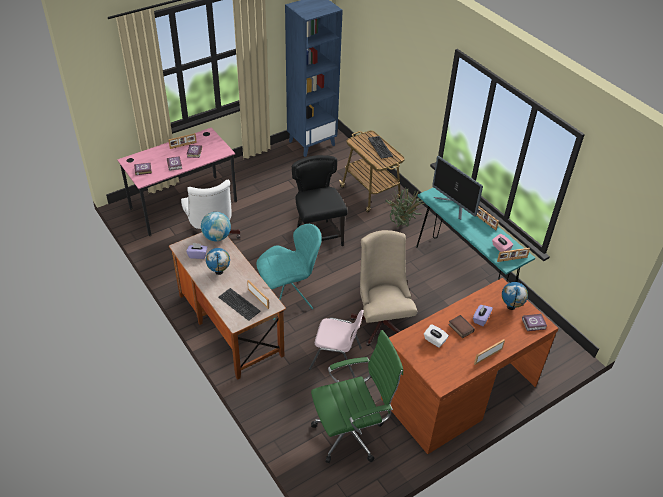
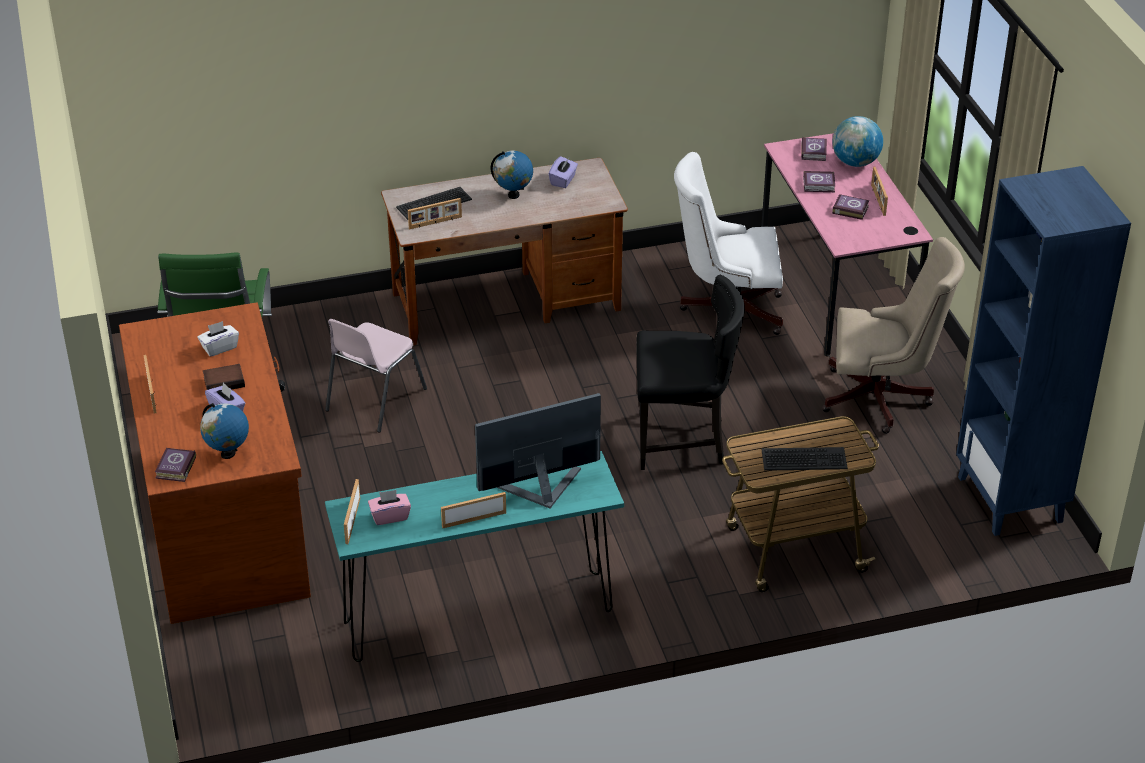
camera: 110 degrees right, 5 degrees down
globe [201,212,231,241] -> globe moved to [833,116,883,167]
turquoise chair [256,224,322,320] -> none
beige office chair [351,230,417,346] -> beige office chair moved to [822,237,965,434]
potted plant [386,187,425,227] -> none

